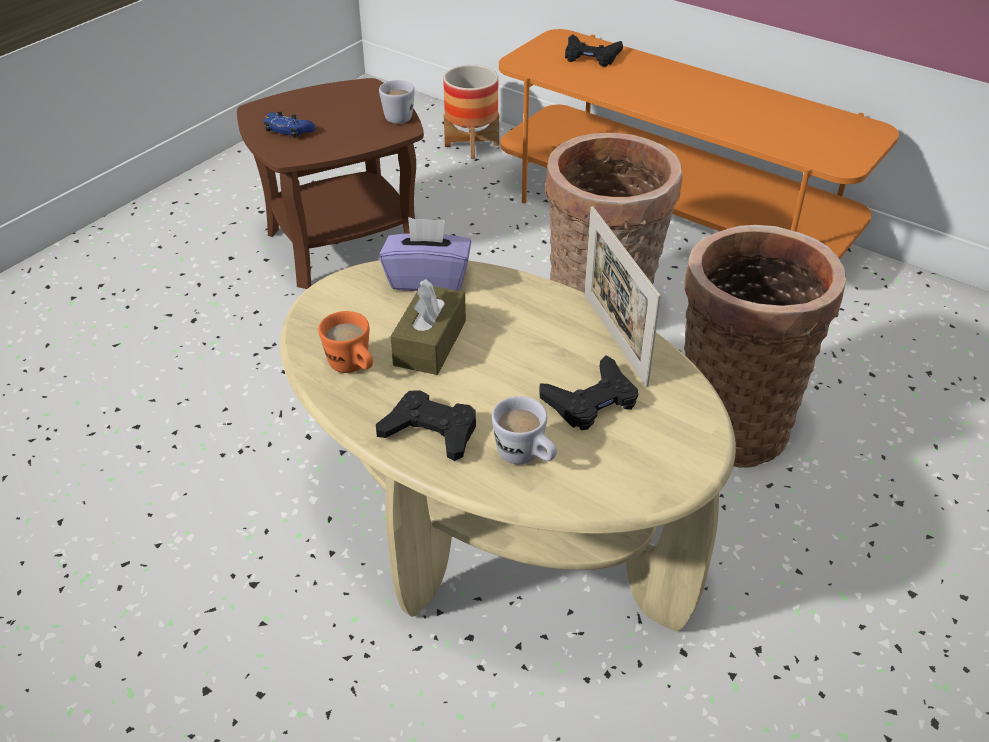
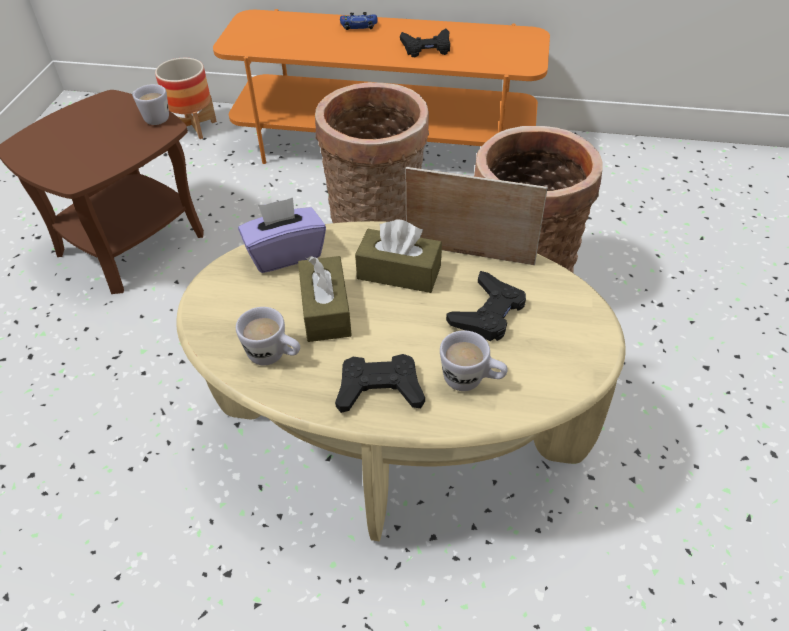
camera: 25 degrees left, 5 degrees up
blue game controller [264,111,316,138] -> blue game controller moved to [340,12,378,30]
orange mug [318,311,373,373] -> white mug [236,307,300,365]
black game controller [565,34,623,67] -> black game controller moved to [400,29,450,57]
picture frame [584,206,661,387] -> picture frame turned 150 degrees clockwise [406,167,548,265]
none -> brown tissue box [355,219,442,293]

